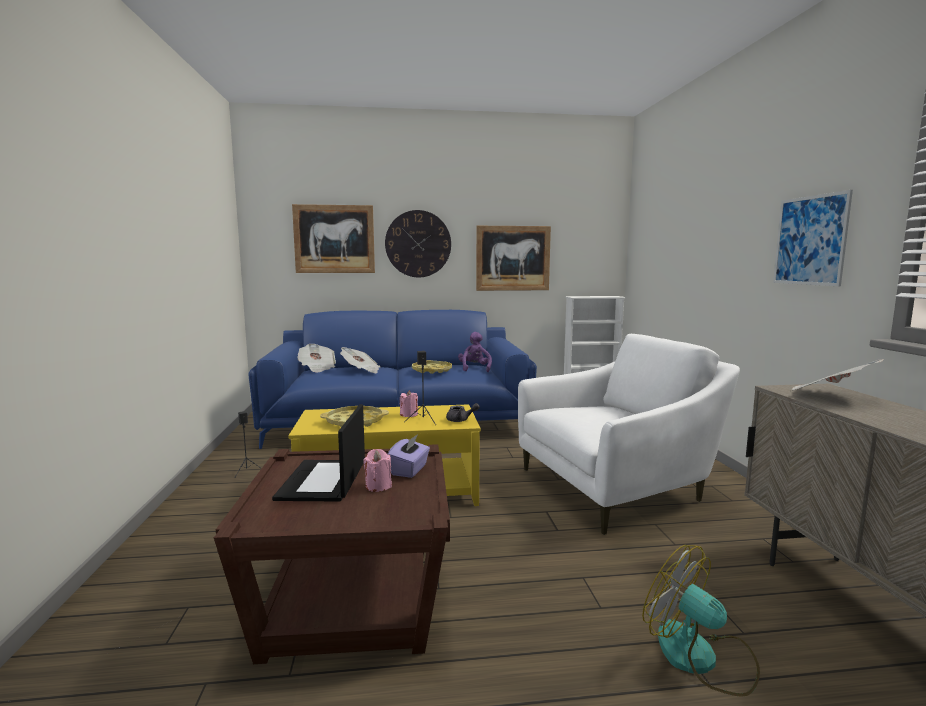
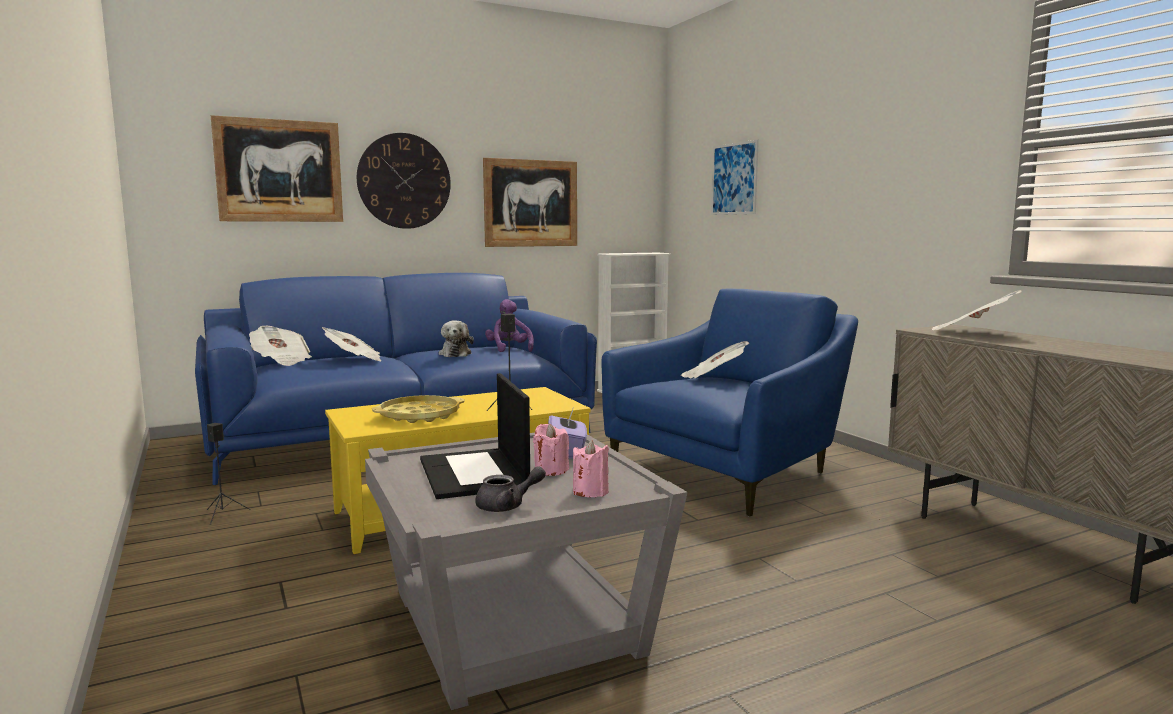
camera: 20 degrees left, 0 degrees up
brown side table [214,444,450,664] -> grey side table [365,433,688,710]
pink candle [400,390,418,417] -> pink candle moved to [573,440,609,497]
yellow tray [412,360,452,374] -> plush toy [439,321,474,357]
grey teapot [446,403,480,422] -> grey teapot moved to [475,466,546,512]
white armchair [518,334,740,535] -> blue armchair [601,288,858,517]
fan [642,545,760,697] -> none
picture [773,190,853,286] -> picture moved to [711,140,759,215]
none -> newspaper [681,341,749,378]

